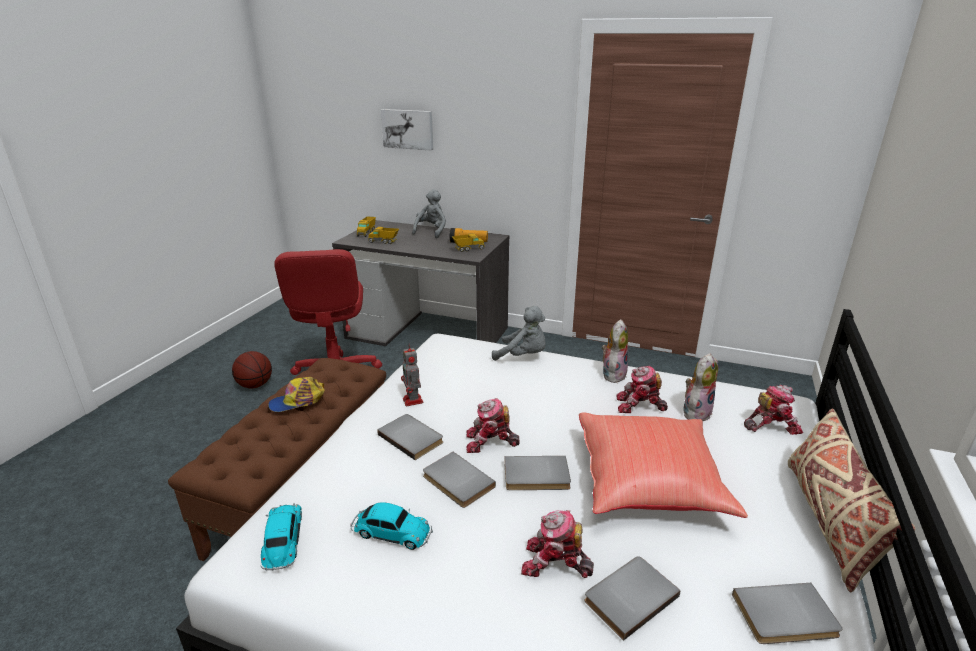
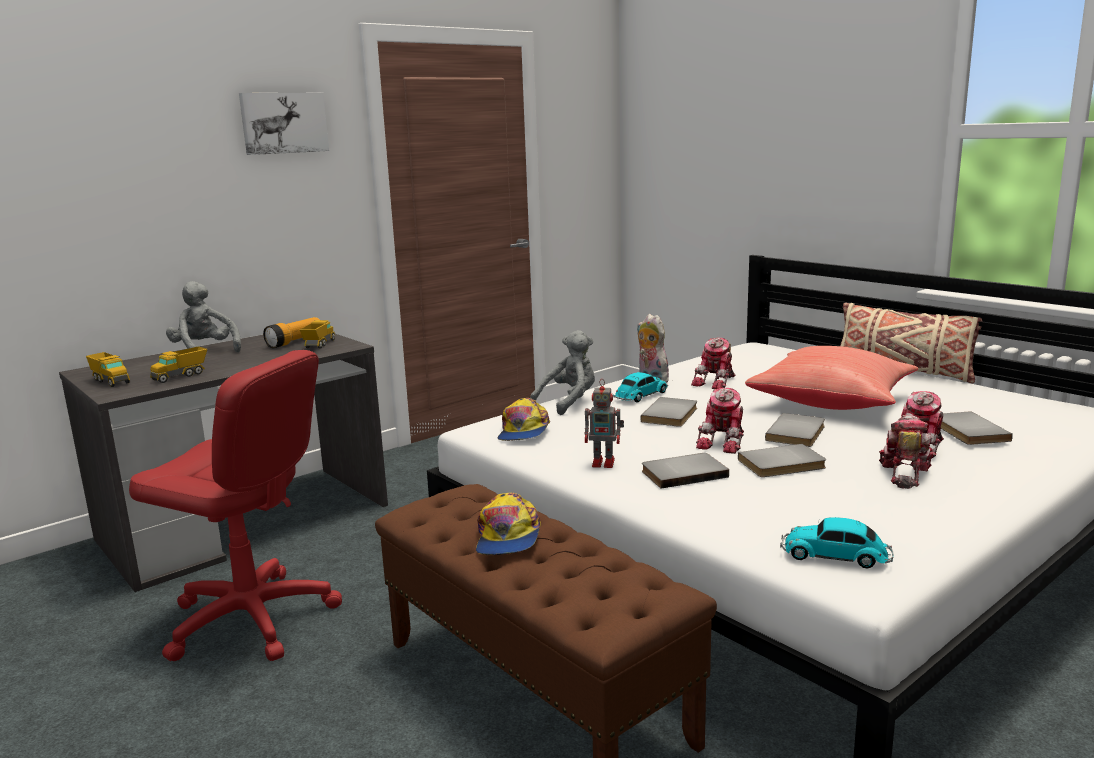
camera: 60 degrees left, 10 degrees down
basketball [232,351,272,388] -> none
toy car [350,502,433,550] -> toy car moved to [613,372,668,402]
picture [381,109,433,150] -> picture moved to [239,93,329,155]
plush toy [683,353,718,421] -> none
grey book [732,583,842,644] -> grey book moved to [640,397,697,427]
toy robot [744,385,803,435] -> toy robot moved to [879,413,934,489]
none -> cap [498,398,550,441]

